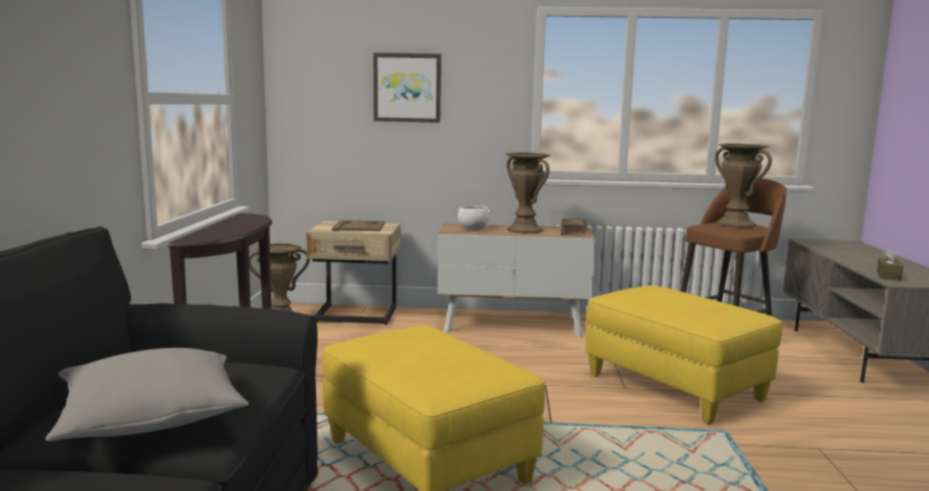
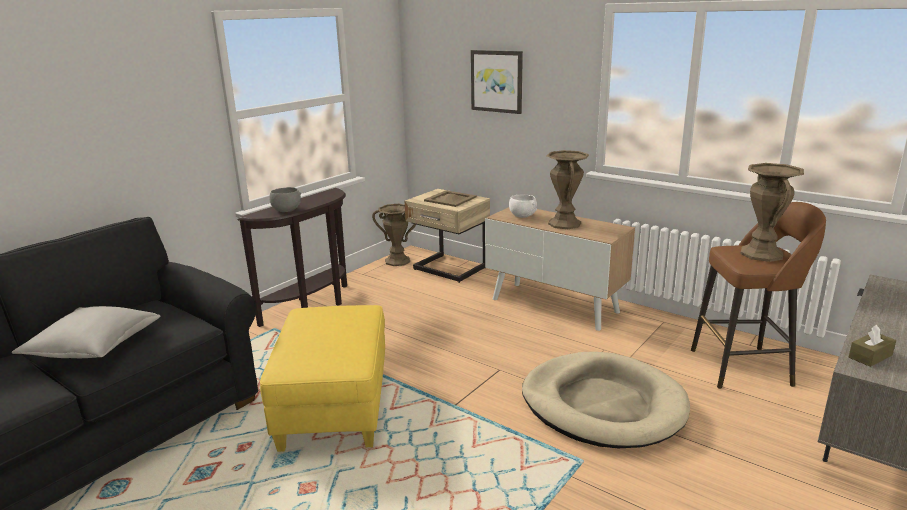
camera: 35 degrees right, 10 degrees up
brown book [561,219,587,235] -> none
yellow ottoman [586,285,782,425] -> beige dog bed [522,352,690,448]
none -> grey bowl [269,187,301,212]

